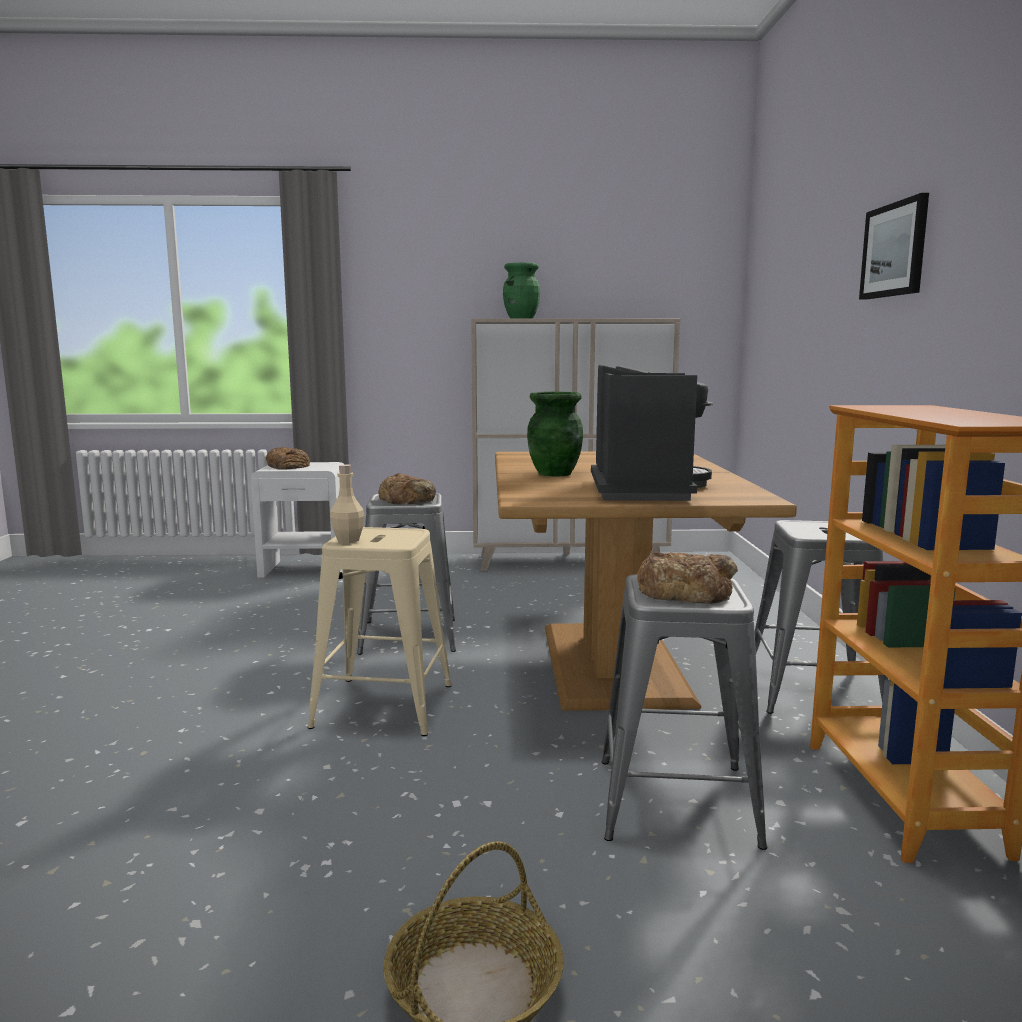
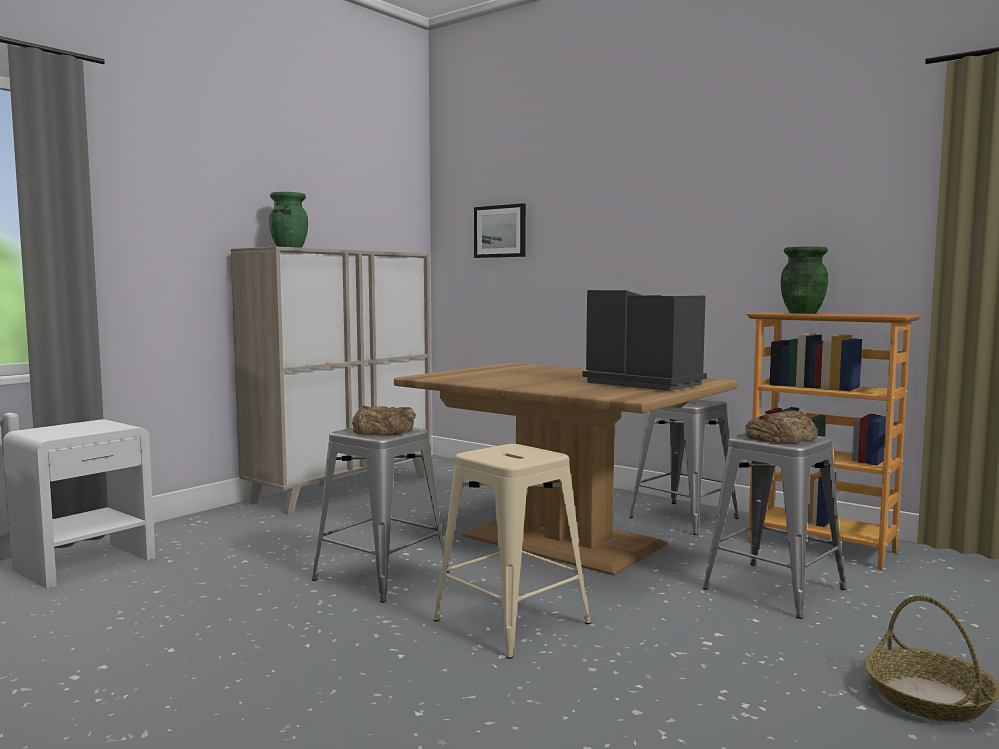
camera: 50 degrees left, 5 degrees down
bread [266,447,310,470] -> none
beige bottle [330,465,365,543] -> none
green vase [527,392,583,476] -> green vase moved to [781,247,828,313]
picture [859,193,929,300] -> picture moved to [474,203,526,258]

